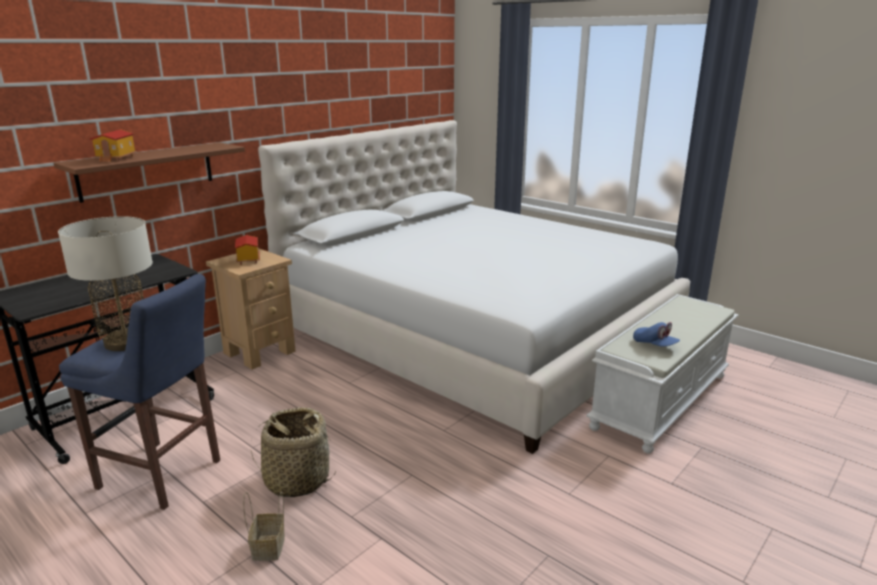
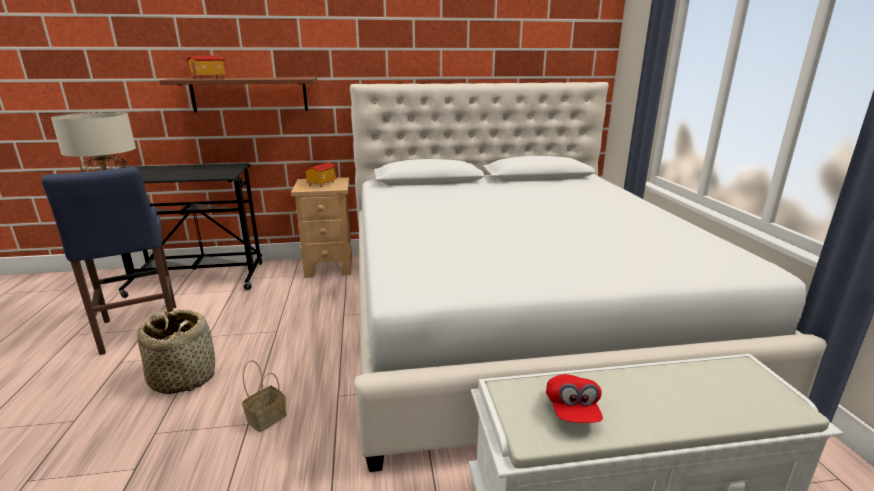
camera: 40 degrees right, 0 degrees up
basket [243,491,285,561] -> basket moved to [242,360,286,432]
blue cap [633,322,680,347] -> red cap [546,374,603,423]

